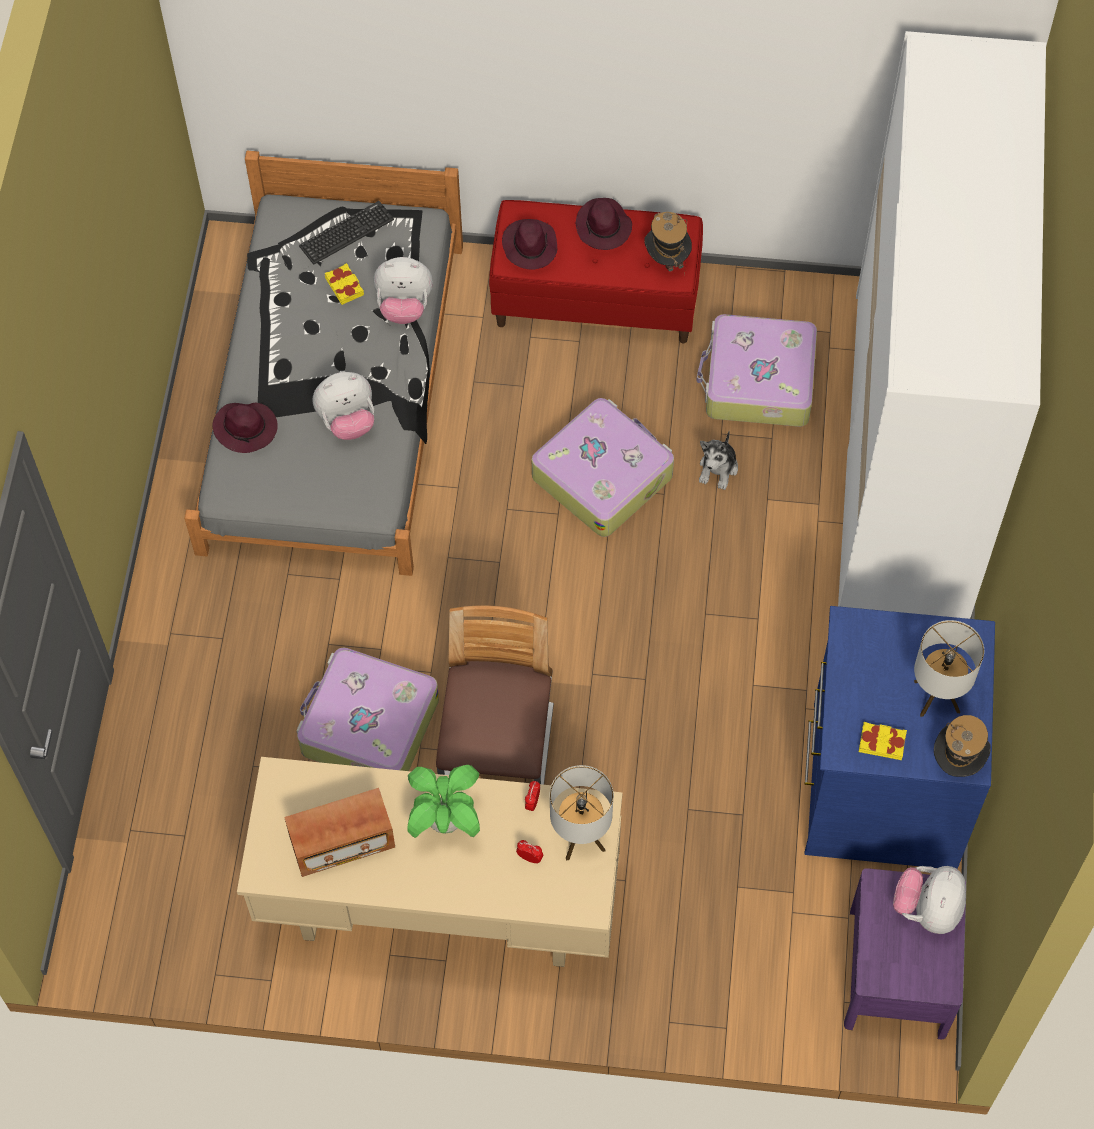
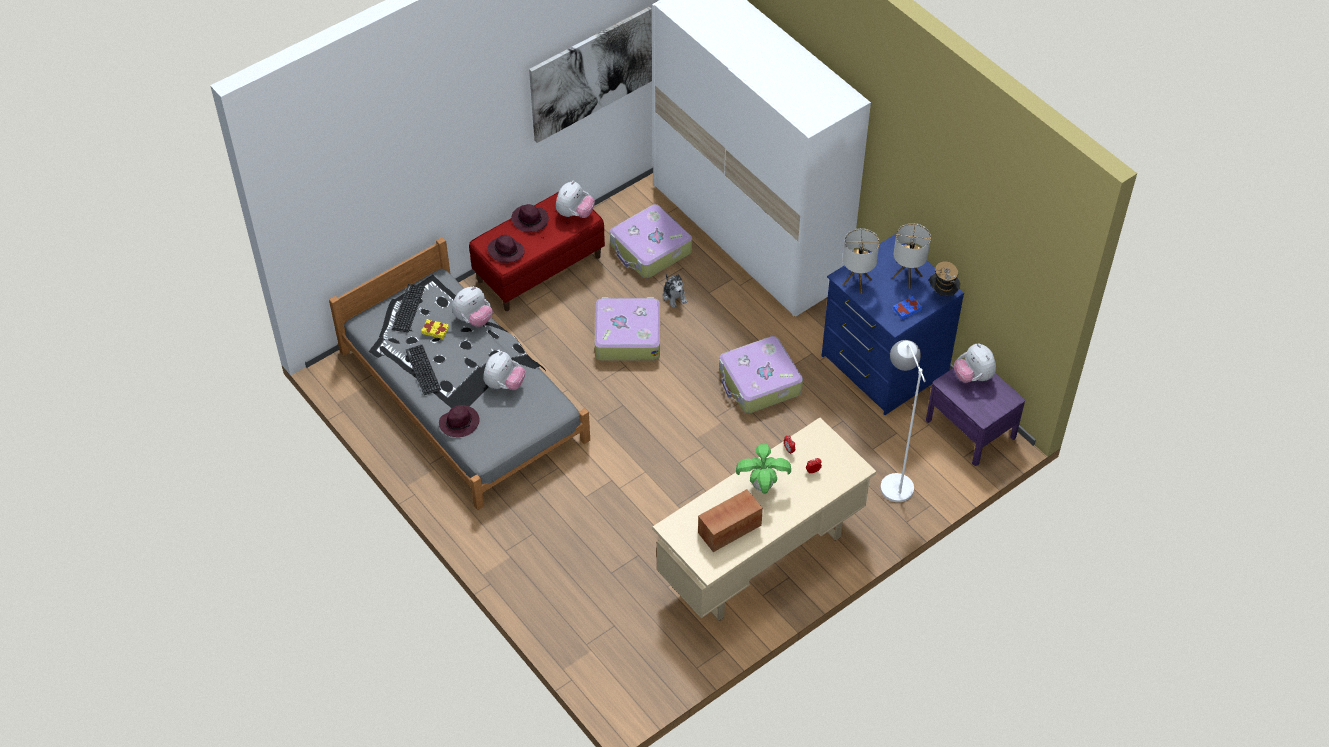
camera: 45 degrees left, 10 degrees down
radio [284,788,395,877] -> radio turned 150 degrees counterclockwise [698,489,763,552]
suitcase [296,648,439,771] -> suitcase moved to [719,336,803,414]
chair [436,605,554,785] -> none
table lamp [550,765,613,861] -> table lamp moved to [842,228,880,294]
hat [644,212,692,275] -> plush toy [556,181,595,218]
yellow book [859,722,907,760] -> blue book [893,296,922,320]
none -> keyboard [406,345,441,395]
none -> picture [529,7,652,143]
none -> white floor lamp [880,340,926,502]

